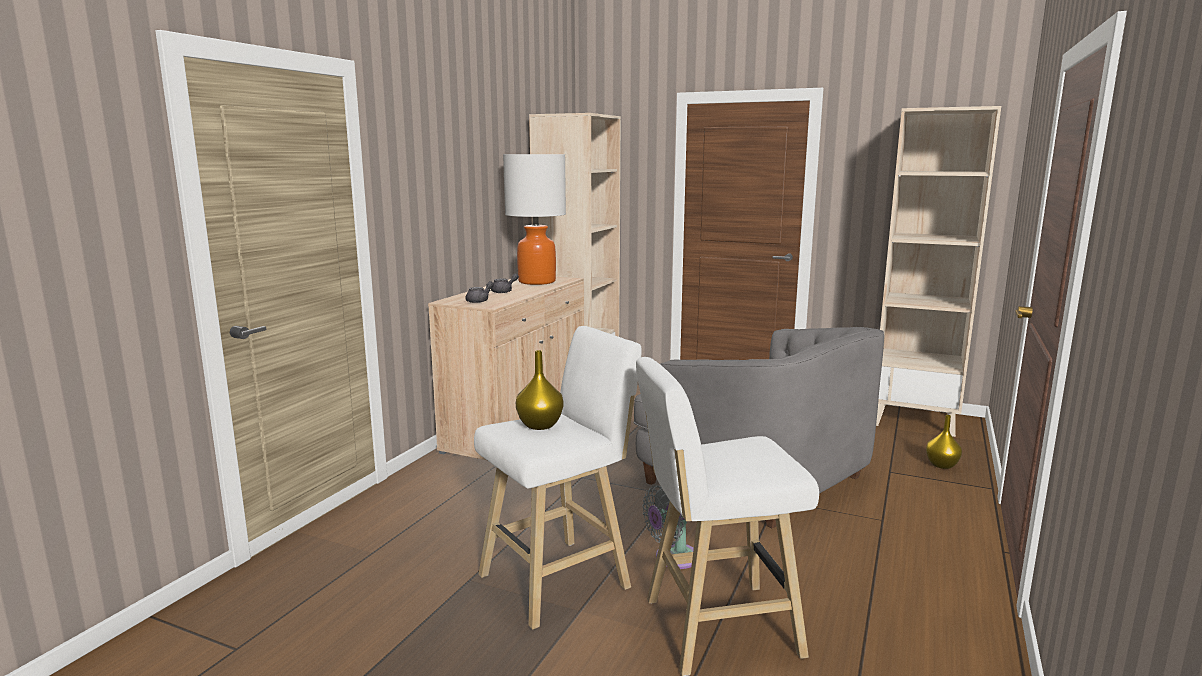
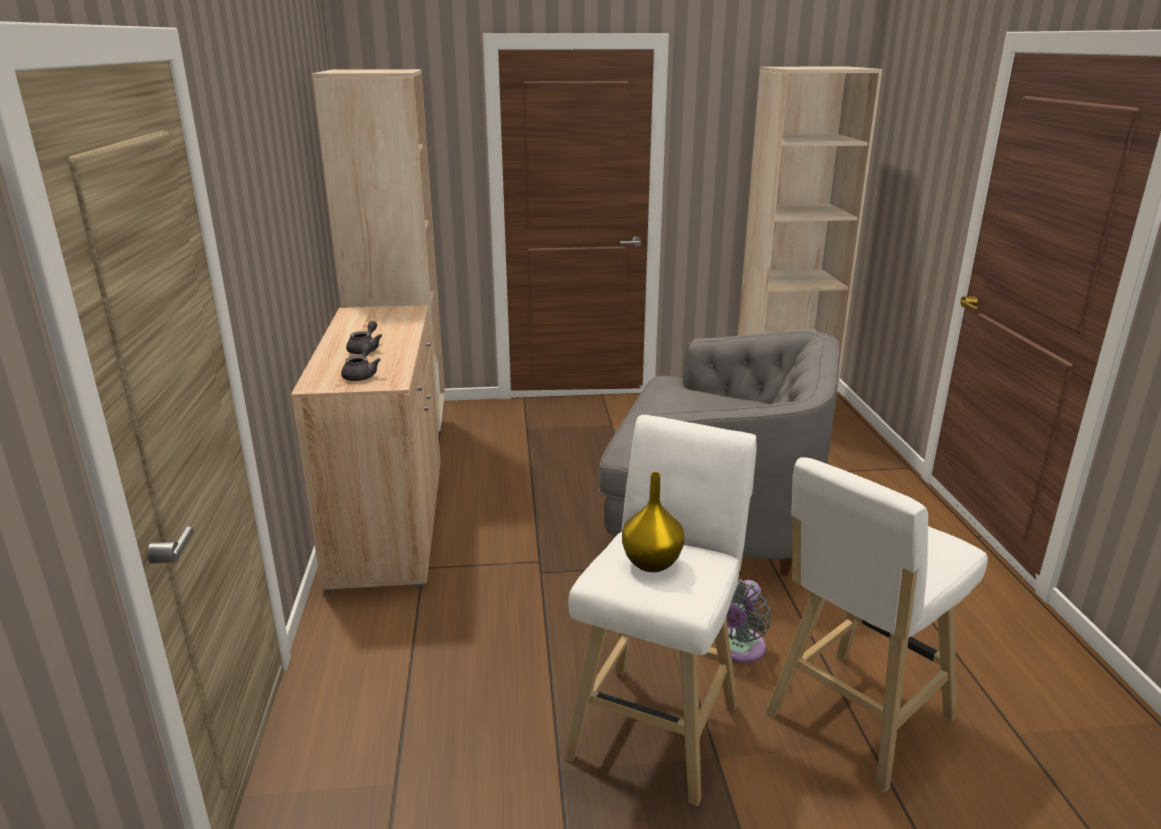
camera: 30 degrees left, 10 degrees up
table lamp [503,154,566,285] -> none
yellow vase [926,415,962,469] -> none

